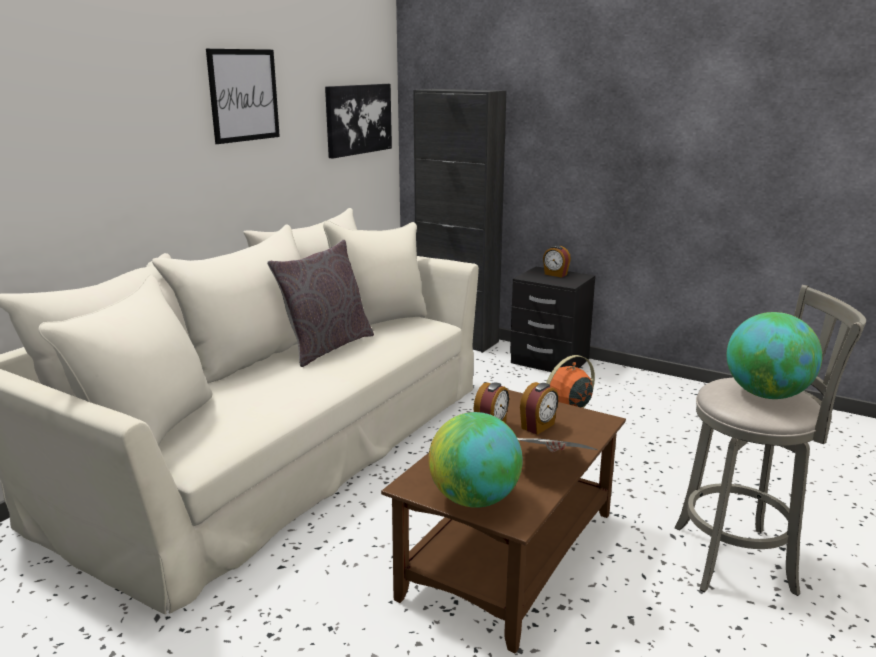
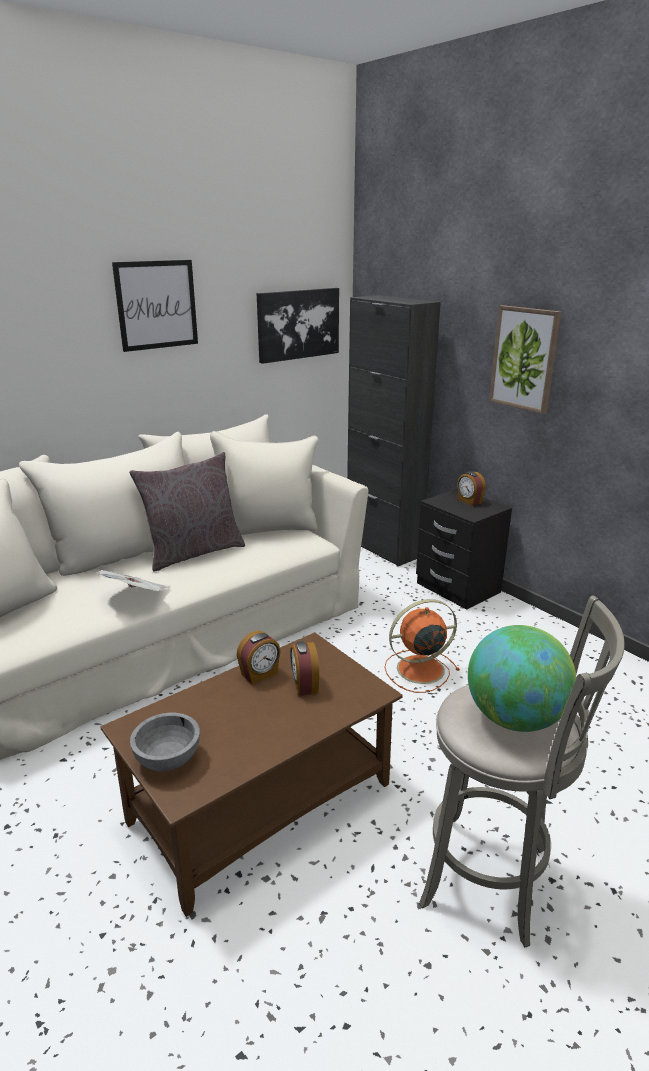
camera: 20 degrees right, 5 degrees up
globe [428,412,523,508] -> grey bowl [130,713,200,771]
newspaper [517,438,597,452] -> newspaper moved to [96,570,171,591]
alarm clock [520,382,559,435] -> alarm clock turned 105 degrees clockwise [290,641,319,696]
none -> picture [489,305,561,414]

